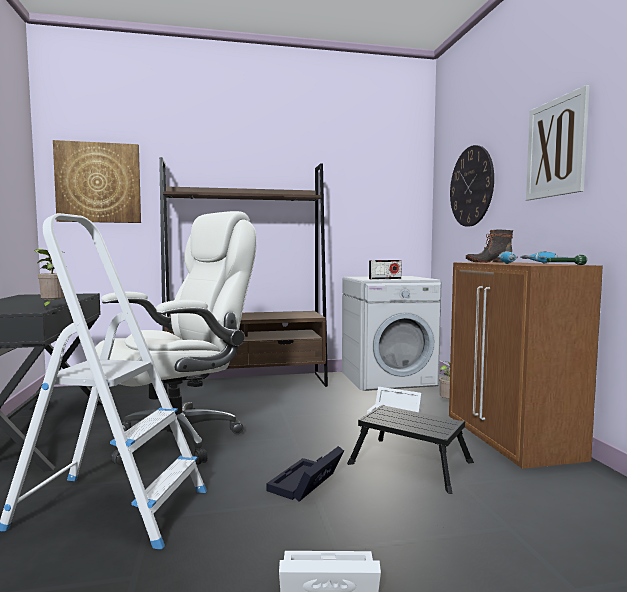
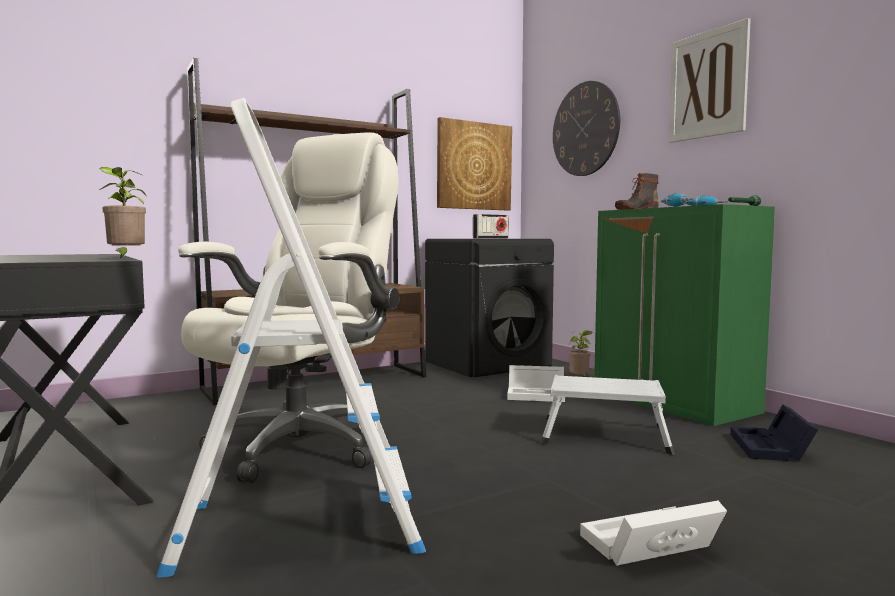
camera: 20 degrees left, 0 degrees up
picture [53,140,141,223] -> picture moved to [437,117,512,211]
black storage box [266,446,344,502] -> black storage box moved to [730,405,818,461]
white washing machine [342,276,442,391] -> black washing machine [425,239,554,377]
black step ladder [347,405,474,494] -> white step ladder [539,375,675,455]
brown cabinet [449,262,603,469] -> green cabinet [594,204,775,426]

